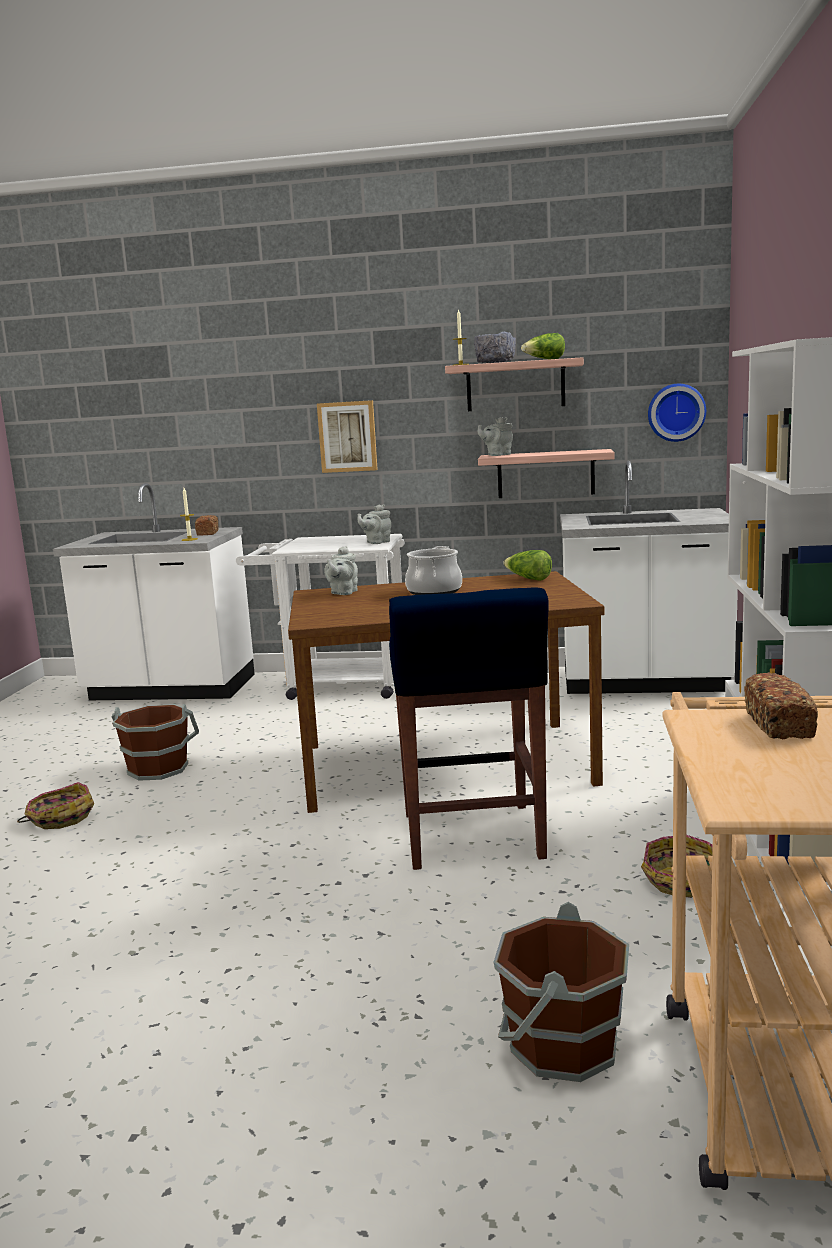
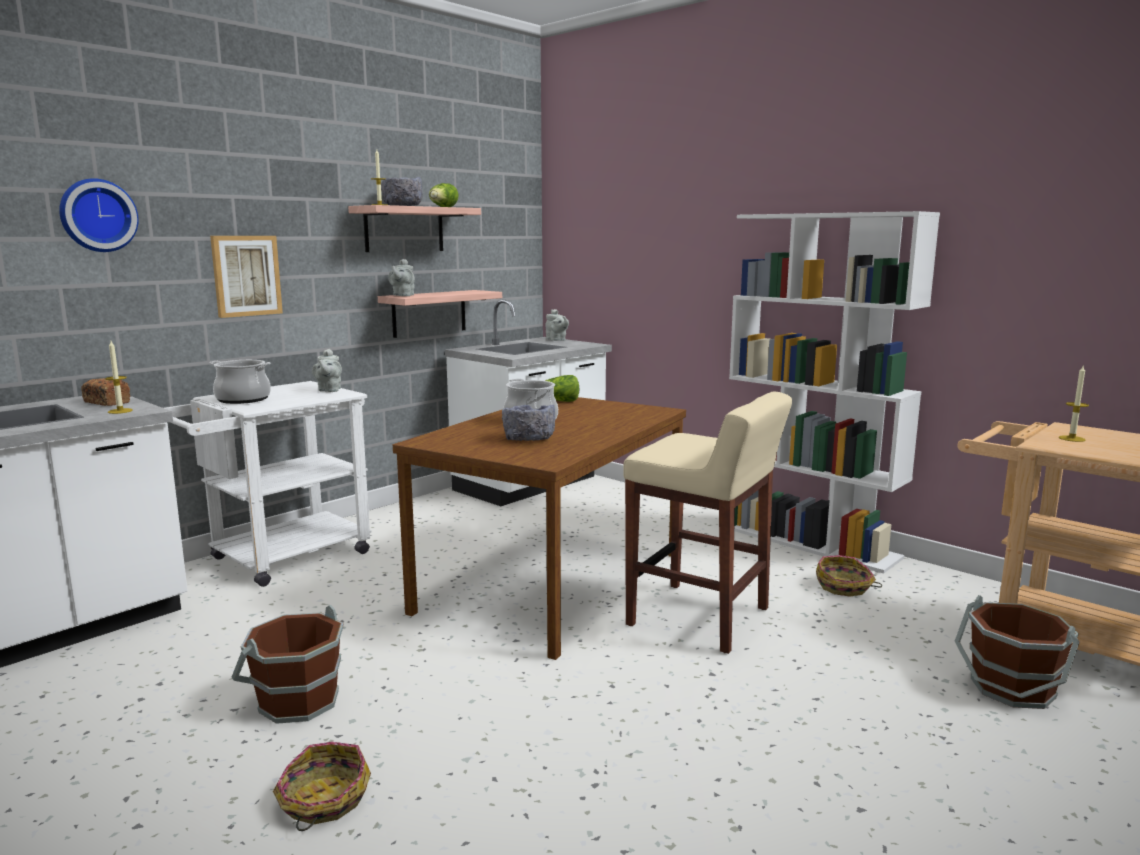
camera: 55 degrees left, 0 degrees up
grey teapot [324,546,358,595] -> grey teapot moved to [545,309,569,341]
blue stool [389,587,549,870] -> beige stool [623,392,792,654]
wall clock [648,384,706,442] -> wall clock moved to [59,178,139,252]
bread [744,672,818,739] -> candle [1059,366,1089,442]
none -> cooking pot [209,360,271,404]
none -> grey bowl [502,405,555,441]

